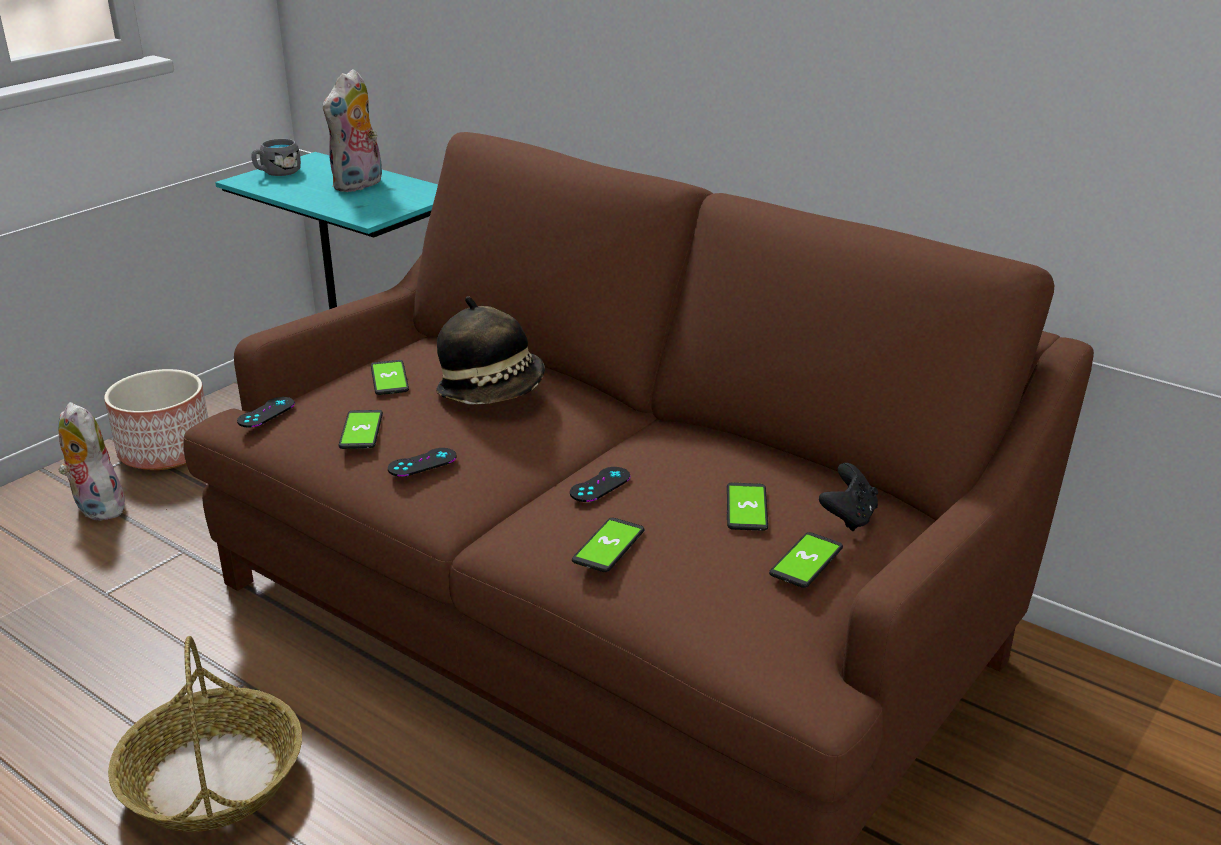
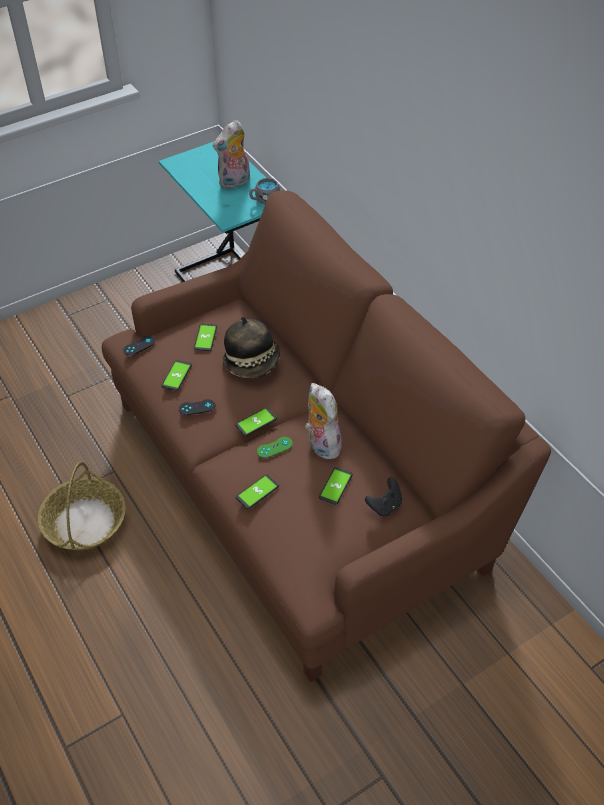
camera: 20 degrees right, 20 degrees up
plush toy [58,402,131,521] -> plush toy moved to [305,383,342,459]
planter [104,369,208,470] -> none
grey mug [251,139,301,176] -> grey mug moved to [249,178,280,204]
black game controller [570,467,631,502] -> green game controller [257,437,293,458]
phone [769,532,843,588] -> phone moved to [235,407,277,436]

